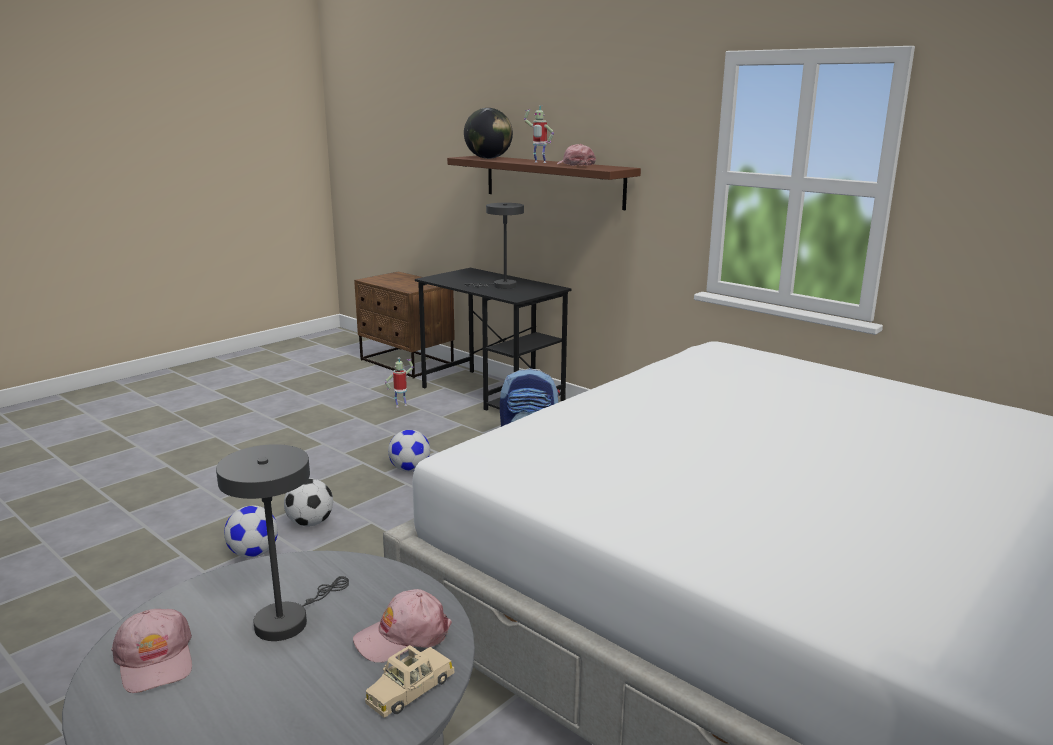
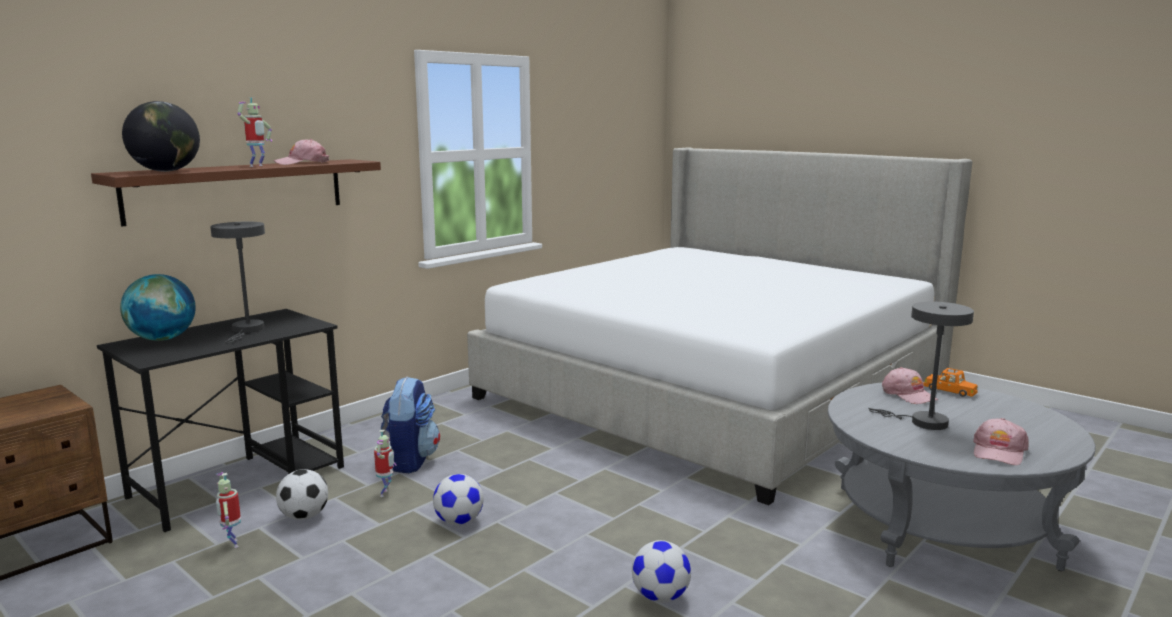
camera: 90 degrees left, 5 degrees down
pink cap [111,609,192,693] -> pink cap turned 150 degrees clockwise [973,418,1029,465]
football [284,478,333,526] -> football moved to [276,469,328,520]
beige toy car [365,645,454,718] -> orange toy car [923,368,978,397]
none -> globe [120,274,196,341]
none -> toy robot [374,430,396,497]

